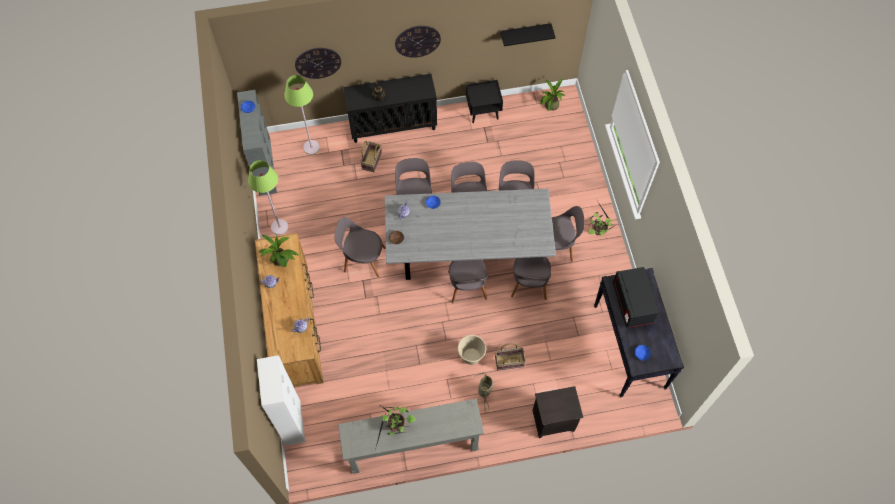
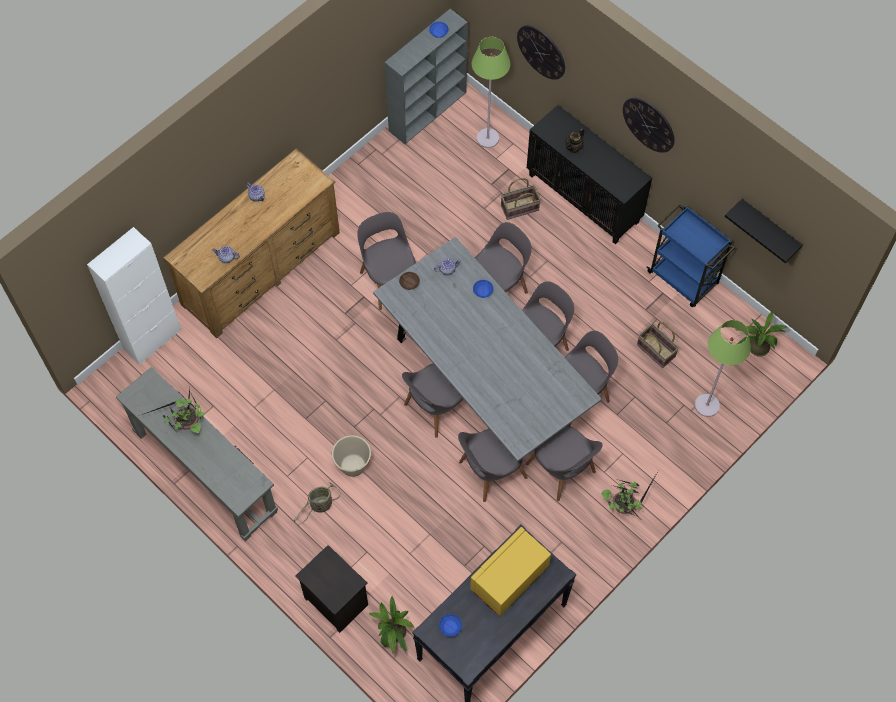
camera: 55 degrees right, 0 degrees up
green floor lamp [248,160,288,235] -> green floor lamp moved to [695,320,751,417]
potted plant [259,235,299,267] -> potted plant moved to [369,595,414,654]
black nightstand [466,80,503,123] -> blue cart [646,205,735,307]
basket [495,343,526,370] -> basket moved to [637,322,679,368]
black microwave [613,267,659,328] -> yellow microwave [470,527,551,617]

